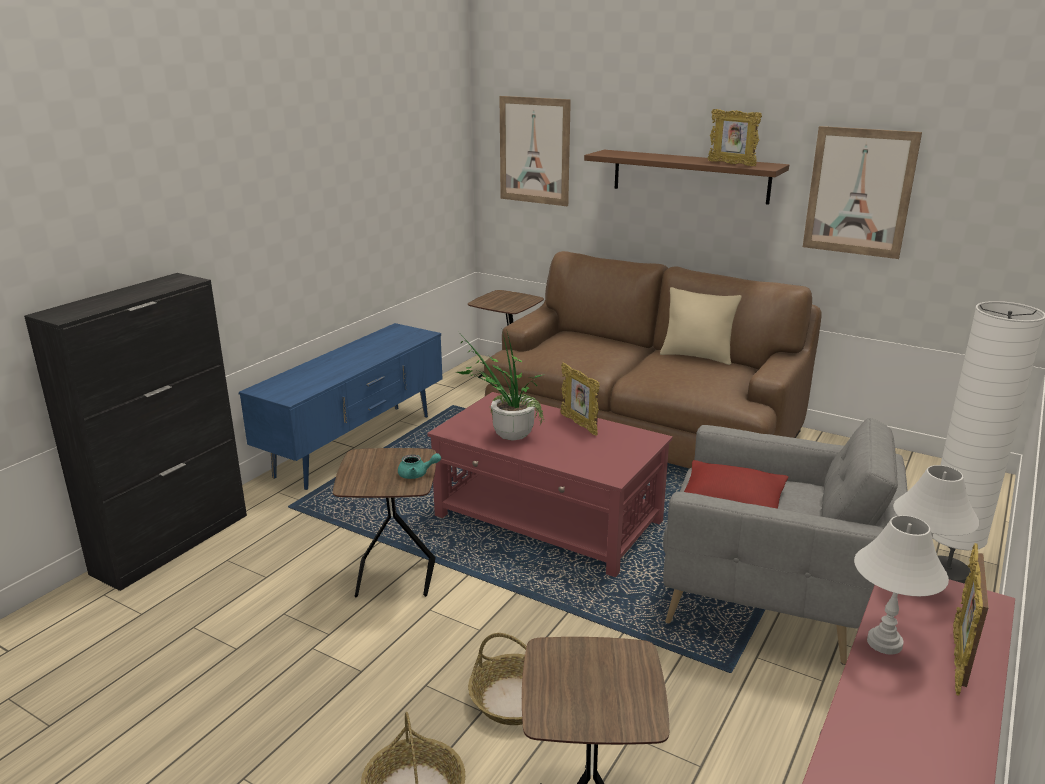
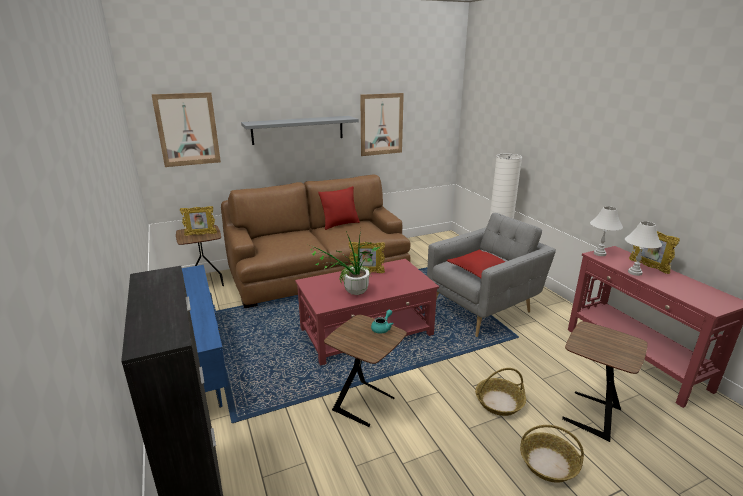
camera: 55 degrees left, 0 degrees up
brown shelf [584,150,789,205] -> grey shelf [241,116,359,145]
beige pillow [660,287,742,365] -> red pillow [318,186,360,230]
picture frame [708,109,762,166] -> picture frame moved to [180,206,217,236]

